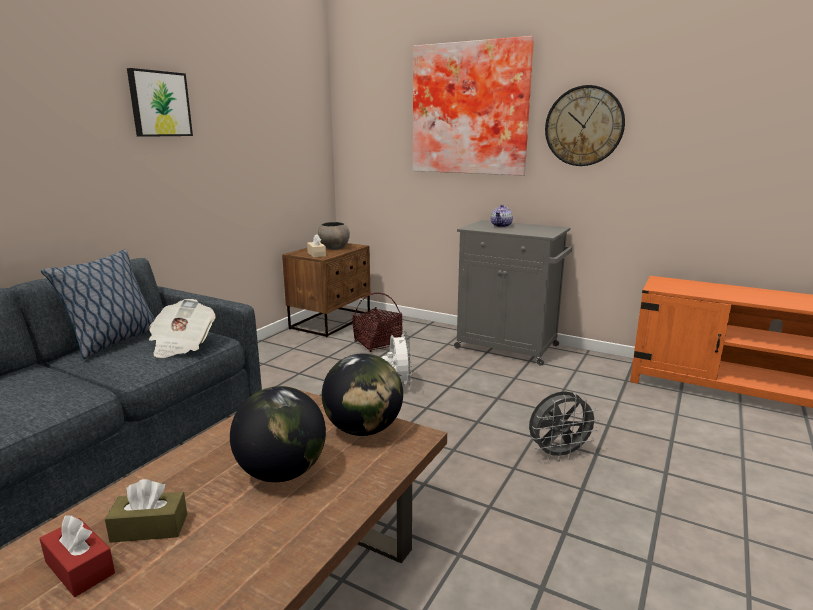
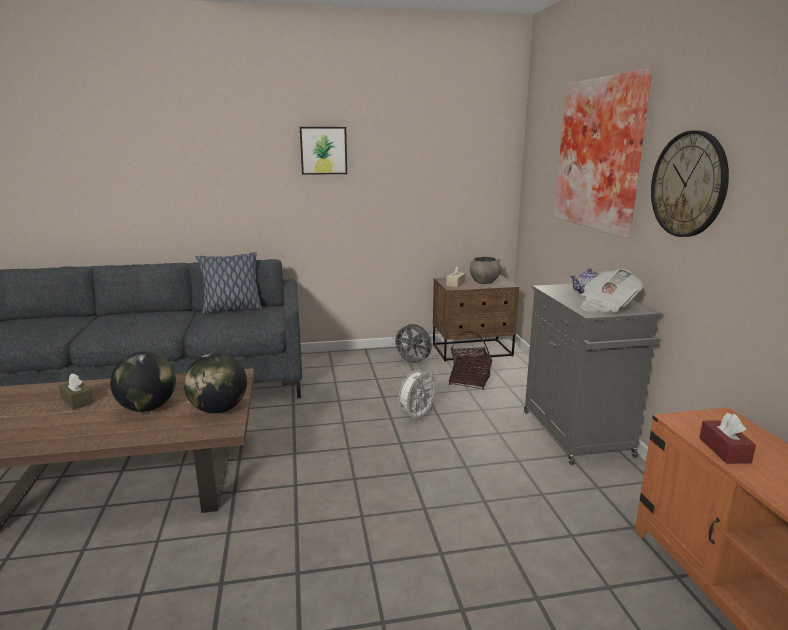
camera: 50 degrees right, 0 degrees up
red tissue box [39,515,115,597] -> red tissue box moved to [699,413,756,464]
newspaper [149,299,215,358] -> newspaper moved to [580,269,643,312]
grey fan [529,391,600,461] -> grey fan moved to [392,323,432,366]

